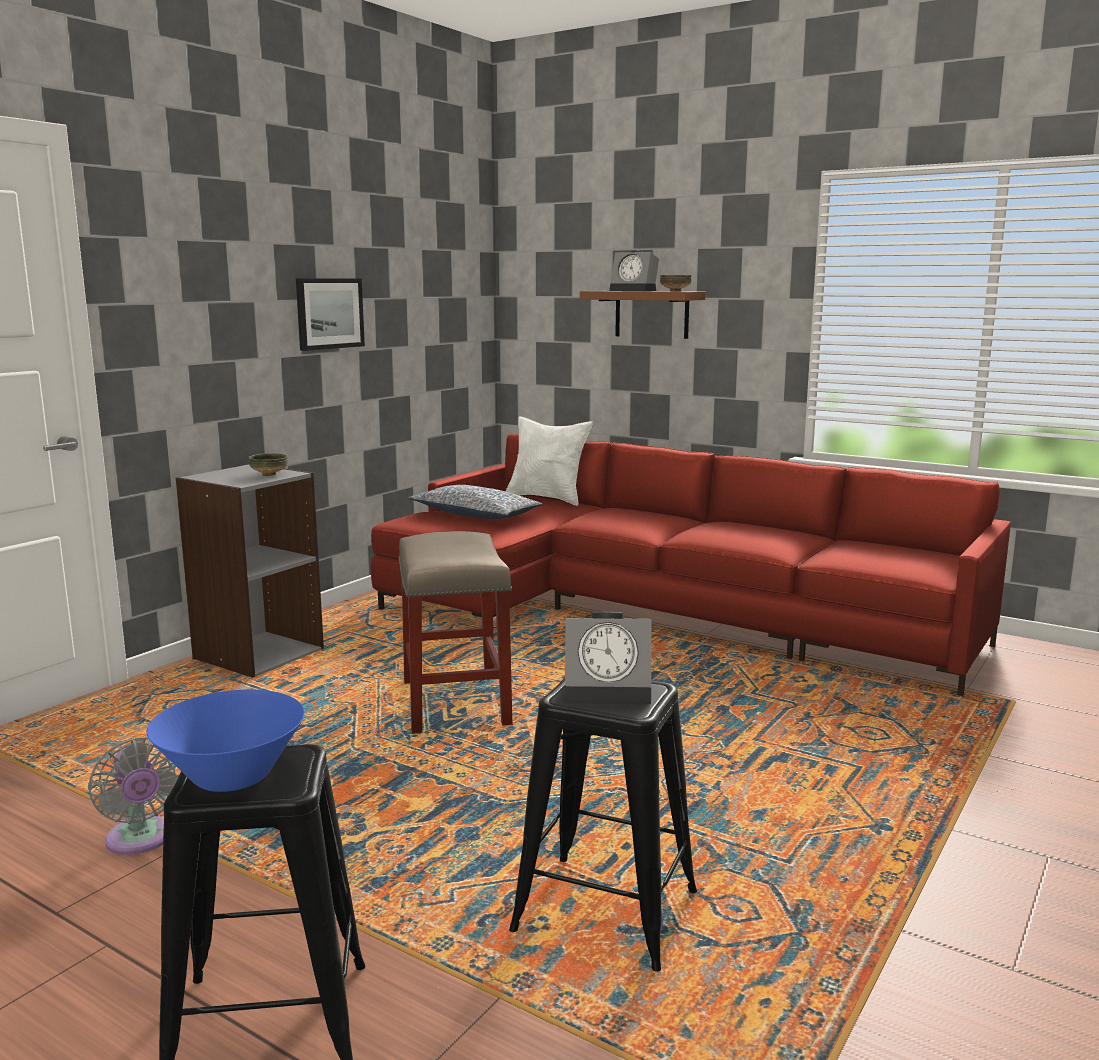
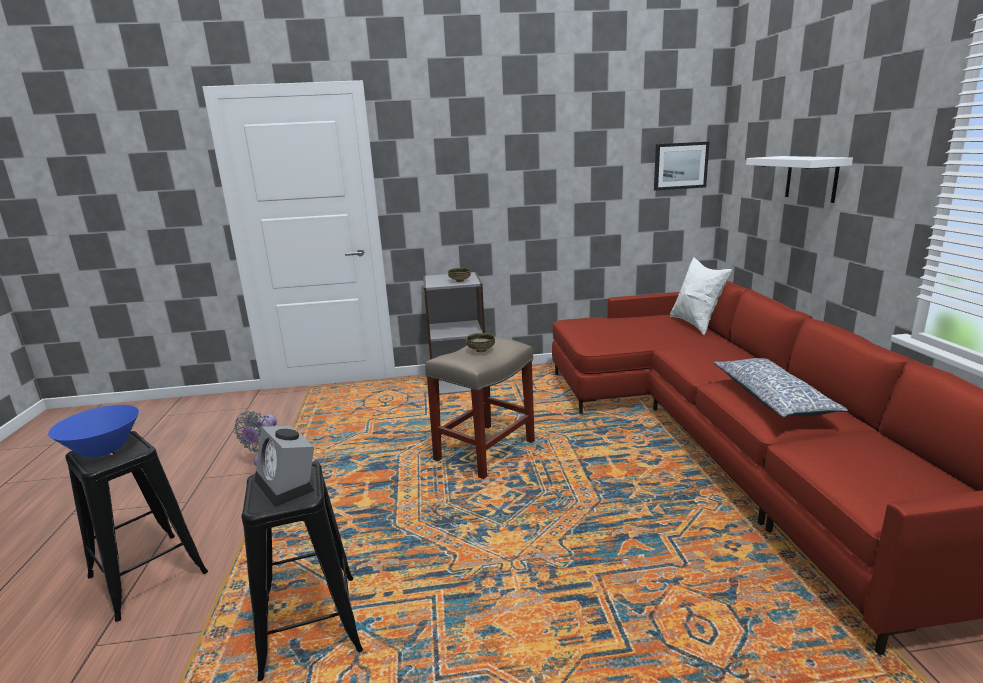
camera: 50 degrees right, 5 degrees up
picture [296,278,365,351] -> picture moved to [654,141,710,190]
pillow [409,485,542,519] -> pillow moved to [714,358,848,418]
brown shelf [580,291,706,339] -> white shelf [746,156,853,203]
alarm clock [609,250,659,291] -> none
bowl [660,275,692,291] -> bowl moved to [466,333,495,352]

